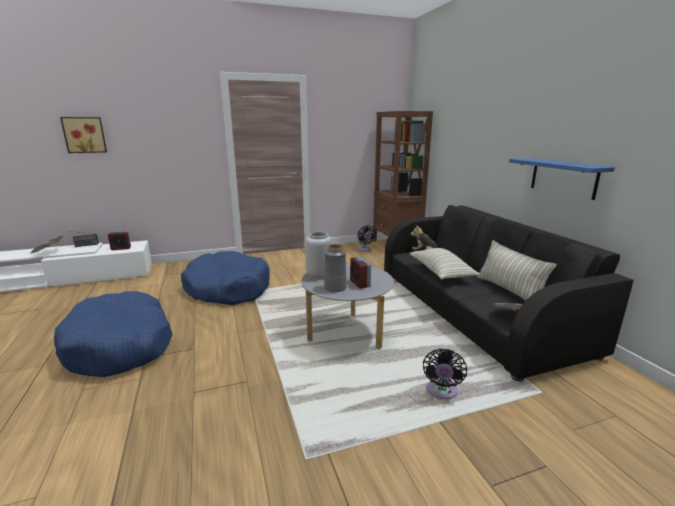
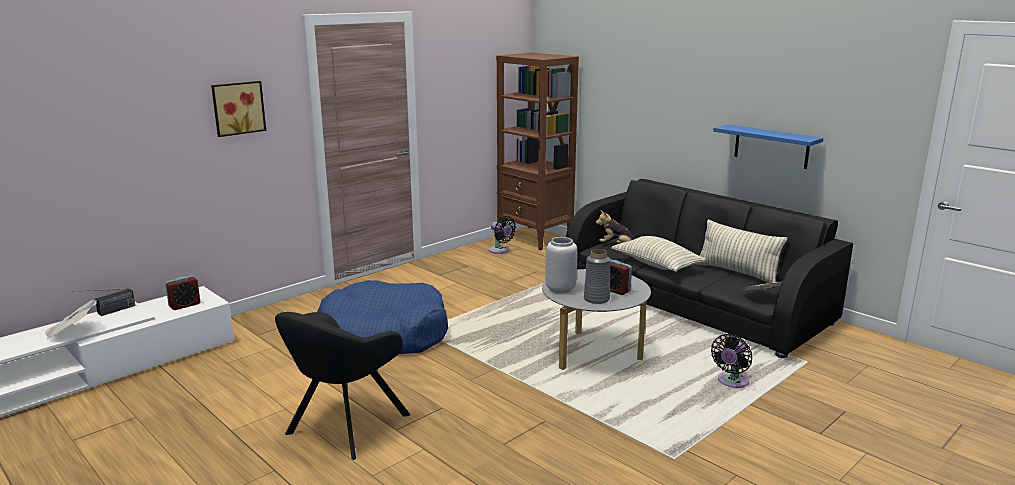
camera: 25 degrees left, 0 degrees up
blue dog bed [54,291,173,377] -> black armchair [275,312,410,460]
picture [60,117,107,153] -> picture moved to [211,81,266,137]
black fan [423,348,467,399] -> black fan turned 45 degrees clockwise [711,334,752,388]

